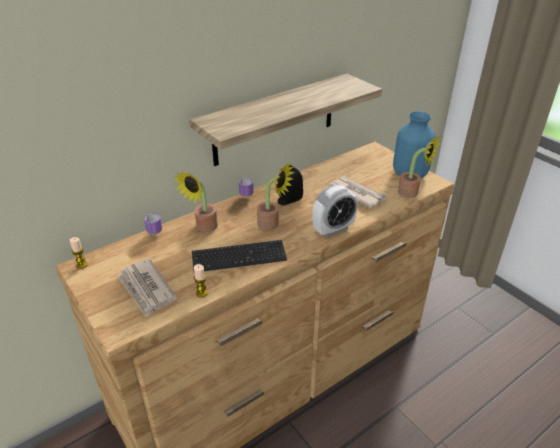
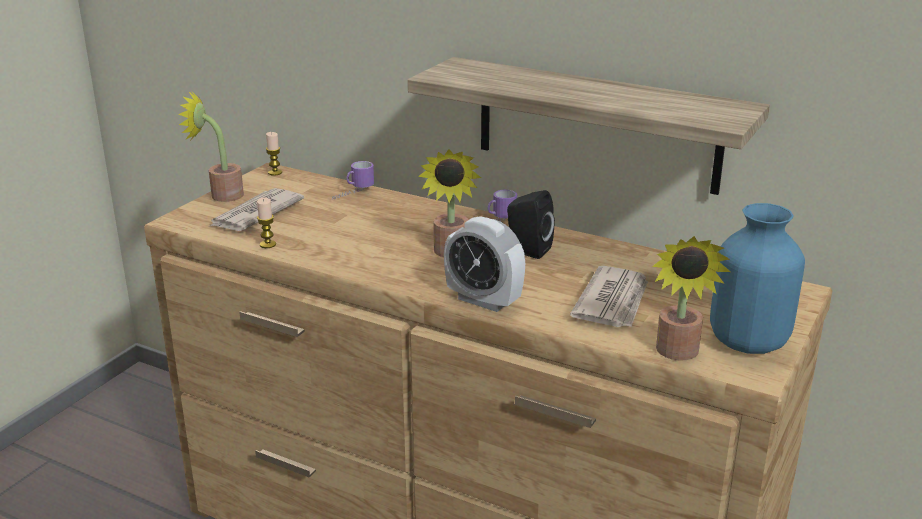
camera: 65 degrees right, 10 degrees down
potted plant [174,172,218,232] -> potted plant moved to [178,91,244,202]
keyboard [192,240,287,271] -> none

